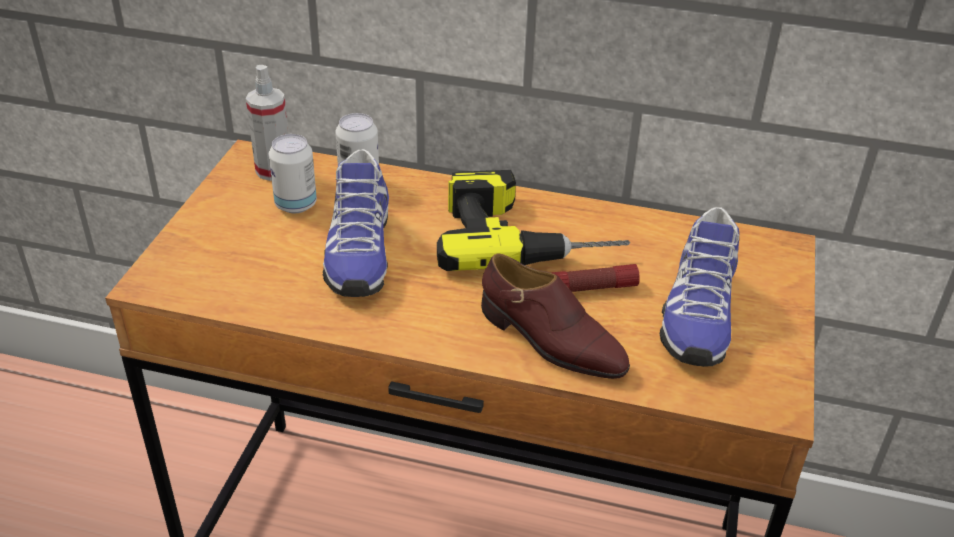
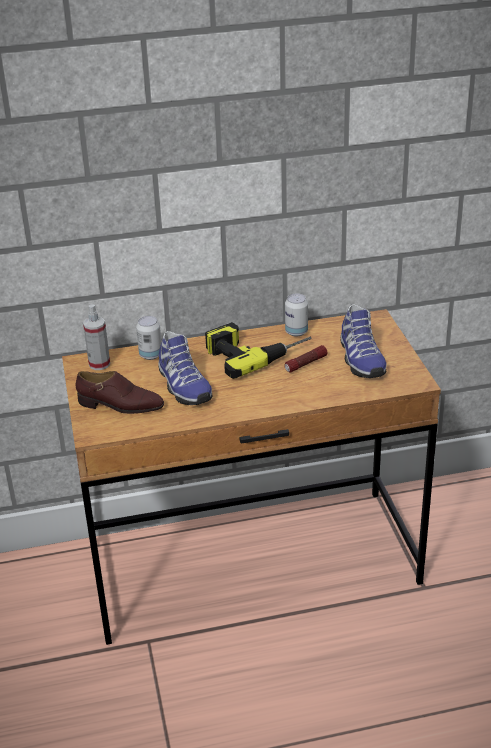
camera: 25 degrees left, 5 degrees down
can [269,134,317,213] -> can moved to [285,294,308,337]
brown shoe [481,253,630,379] -> brown shoe moved to [76,371,164,414]

